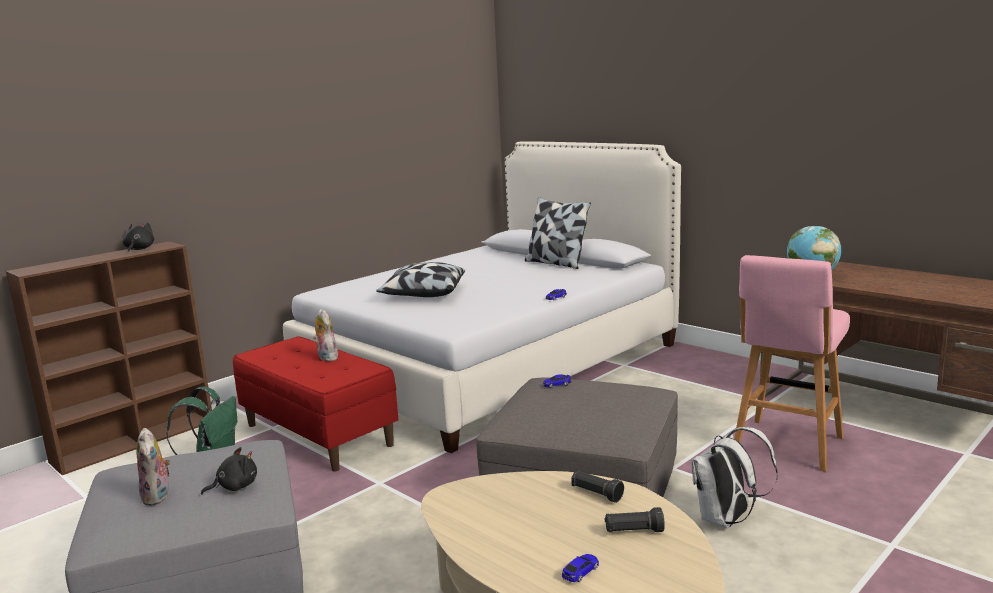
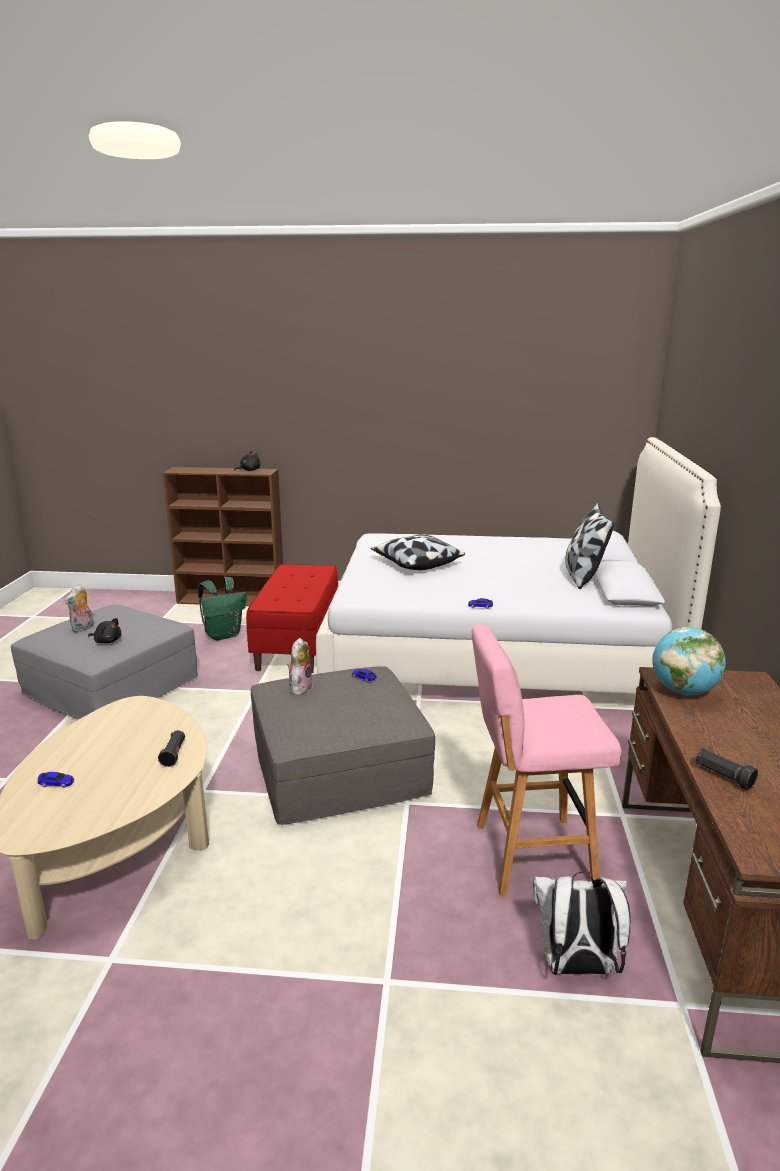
camera: 50 degrees right, 5 degrees up
plush toy [313,309,338,361] -> plush toy moved to [287,638,313,695]
black flashlight [605,507,665,533] -> black flashlight moved to [695,748,758,790]
white backpack [691,427,778,529] -> white backpack moved to [533,872,631,975]

